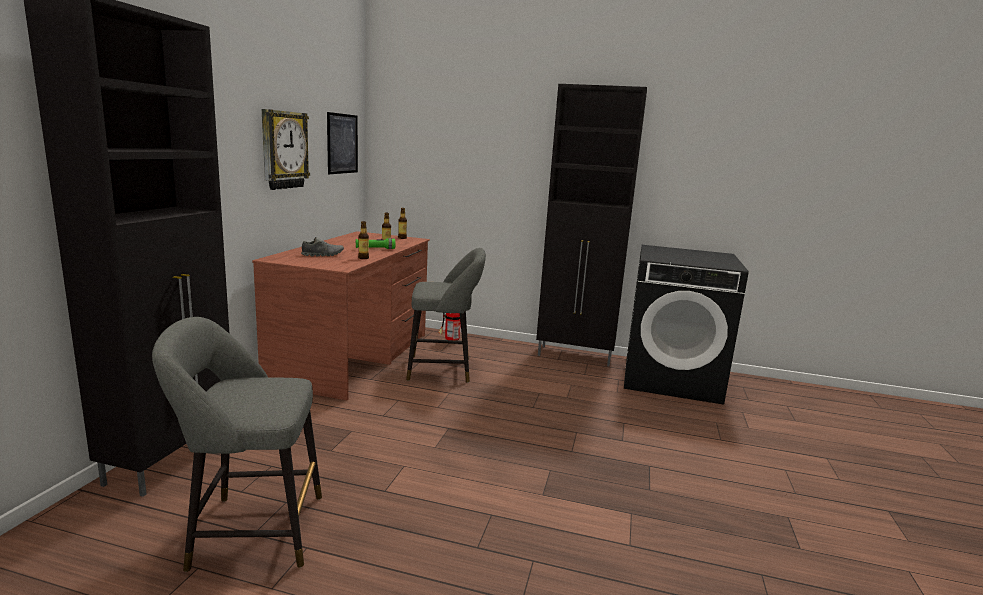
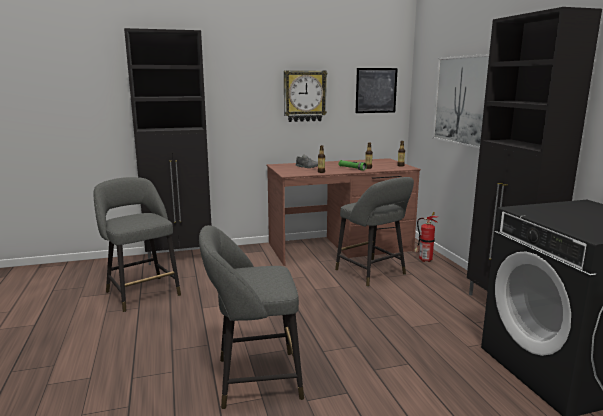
camera: 60 degrees right, 0 degrees up
none -> grey stool [199,225,304,409]
none -> picture [433,54,489,149]

